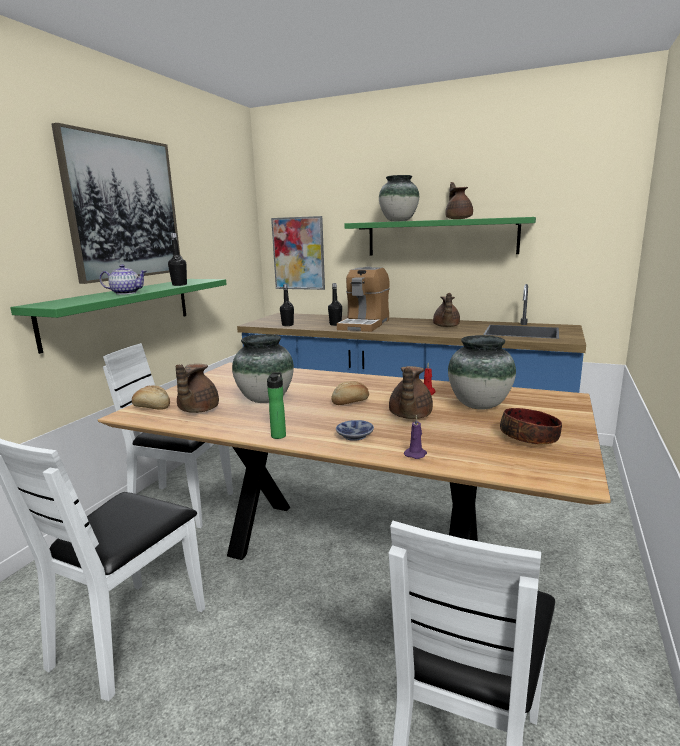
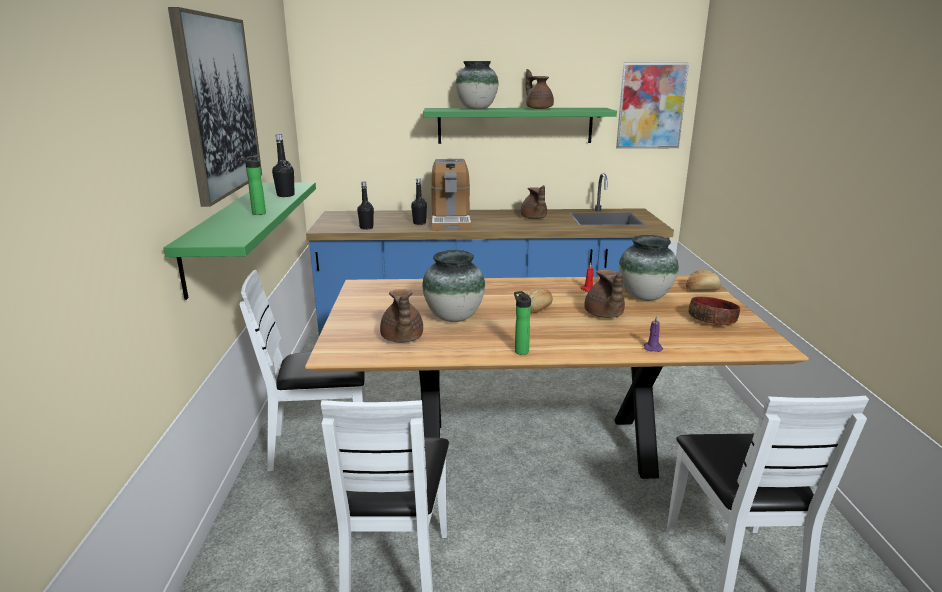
camera: 25 degrees left, 5 degrees up
teapot [100,265,147,295] -> bottle [239,156,266,215]
bread [132,386,170,410] -> bread moved to [686,270,722,290]
picture [271,216,325,290] -> picture moved to [616,63,689,149]
bowl [336,420,374,441] -> none

